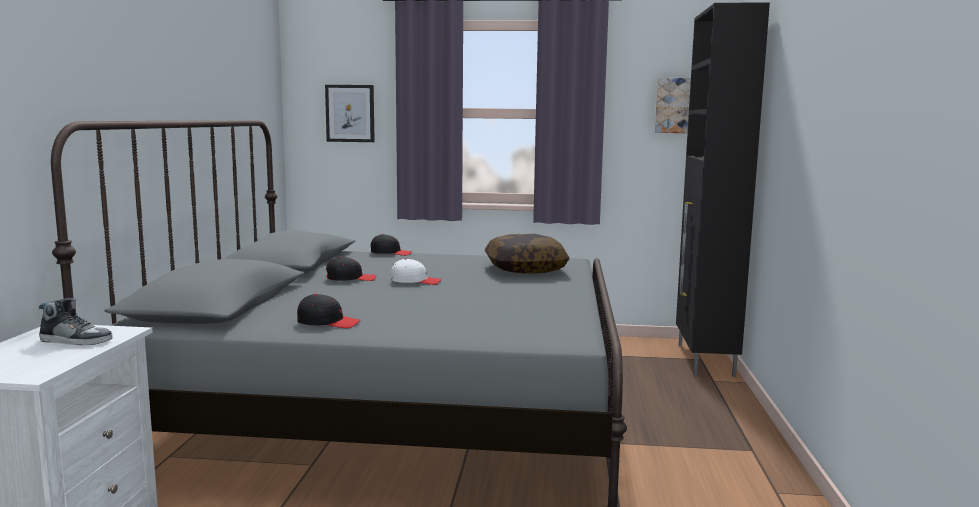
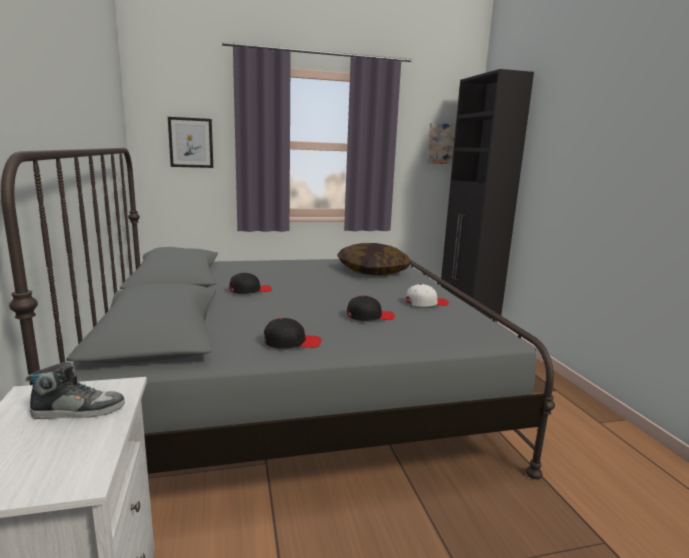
camera: 20 degrees left, 5 degrees up
black cap [371,234,412,256] -> black cap moved to [347,296,395,321]
white cap [391,258,441,285] -> white cap moved to [406,284,449,307]

